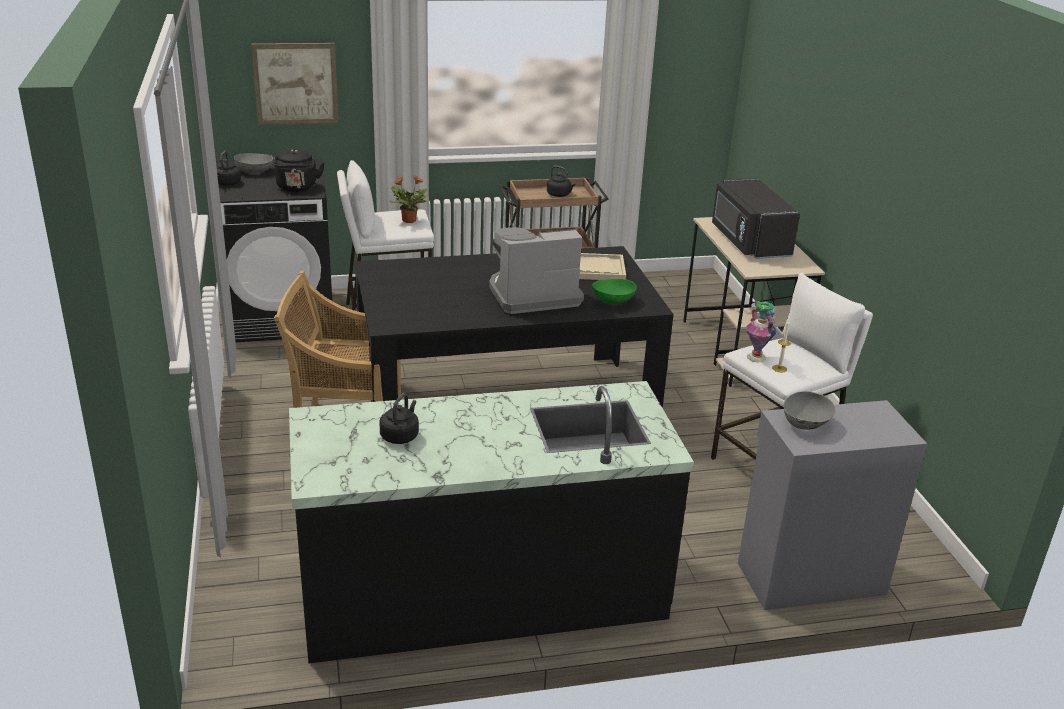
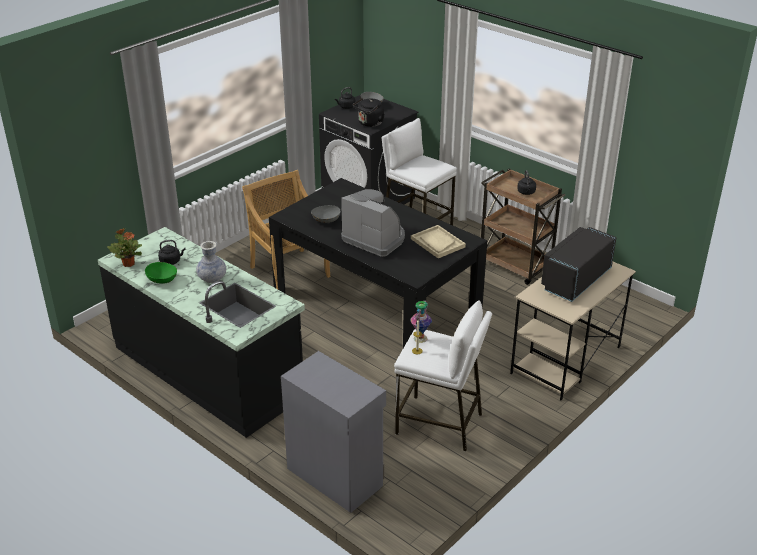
camera: 55 degrees right, 5 degrees up
picture [251,43,339,125] -> none
potted plant [389,175,428,223] -> potted plant moved to [107,228,142,267]
green bowl [592,279,637,305] -> green bowl moved to [145,262,177,284]
grey bowl [784,391,836,430] -> grey bowl moved to [311,205,340,223]
none -> vase [196,241,226,283]

